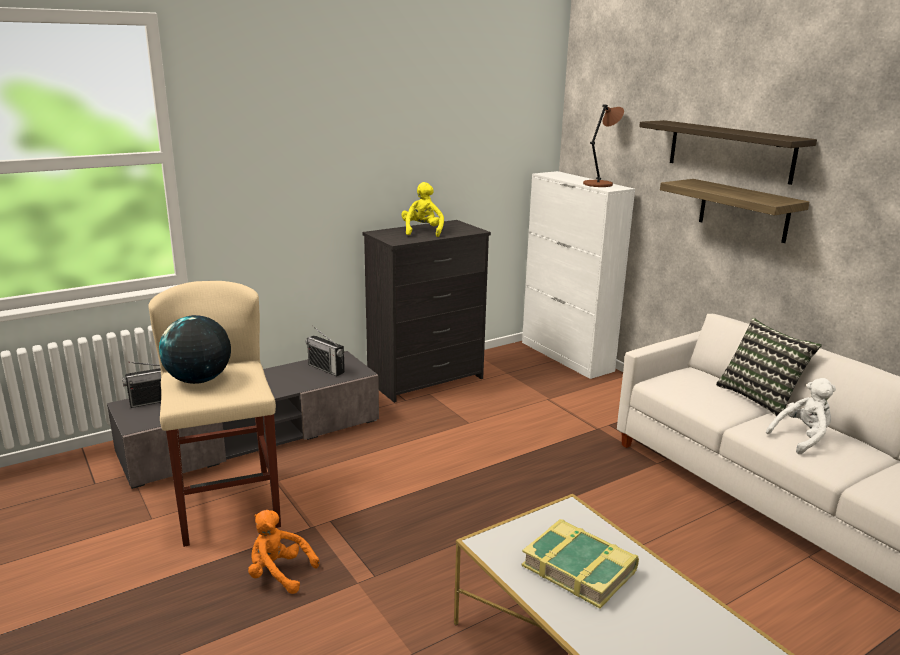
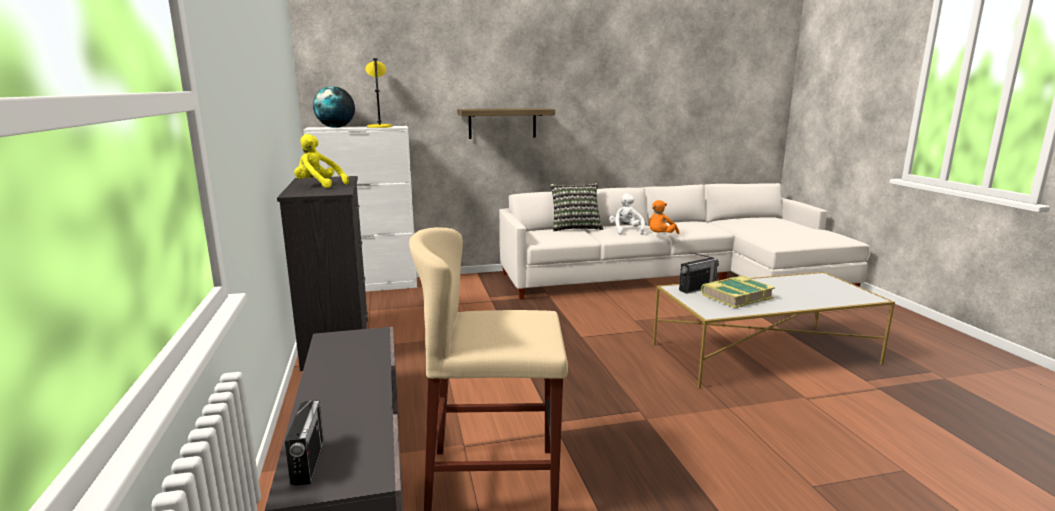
camera: 70 degrees left, 5 degrees down
globe [159,315,231,384] -> globe moved to [313,86,355,128]
orange plush toy [248,510,319,594] -> orange plush toy moved to [649,200,679,234]
radio [306,326,345,376] -> radio moved to [679,252,719,294]
brown table lamp [583,104,624,187] -> yellow table lamp [365,58,392,128]
shelf [639,120,817,185] -> none

